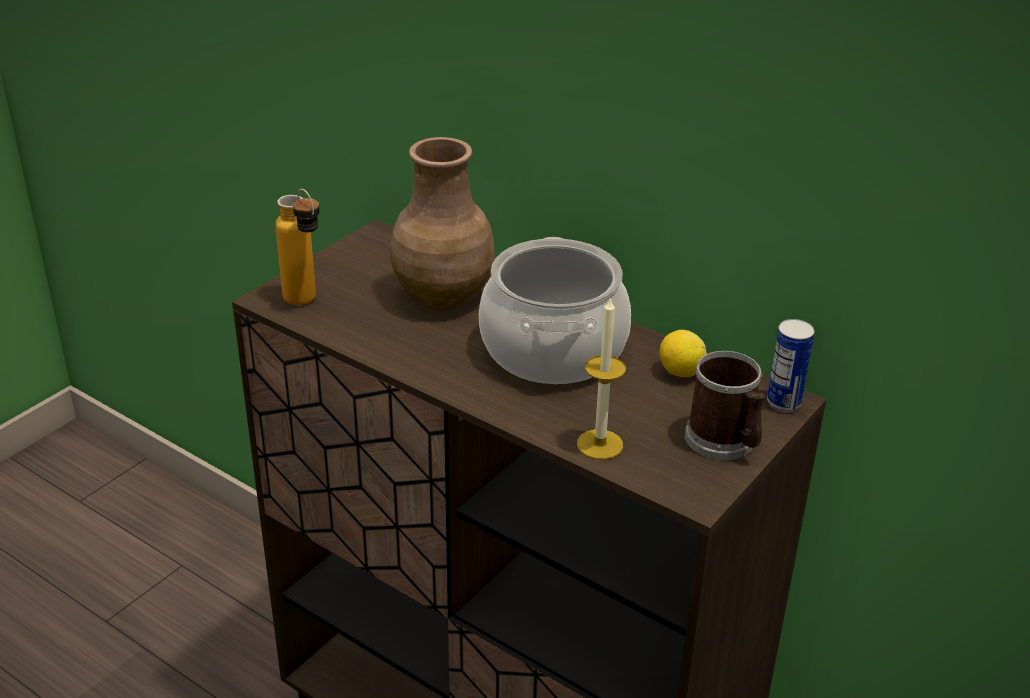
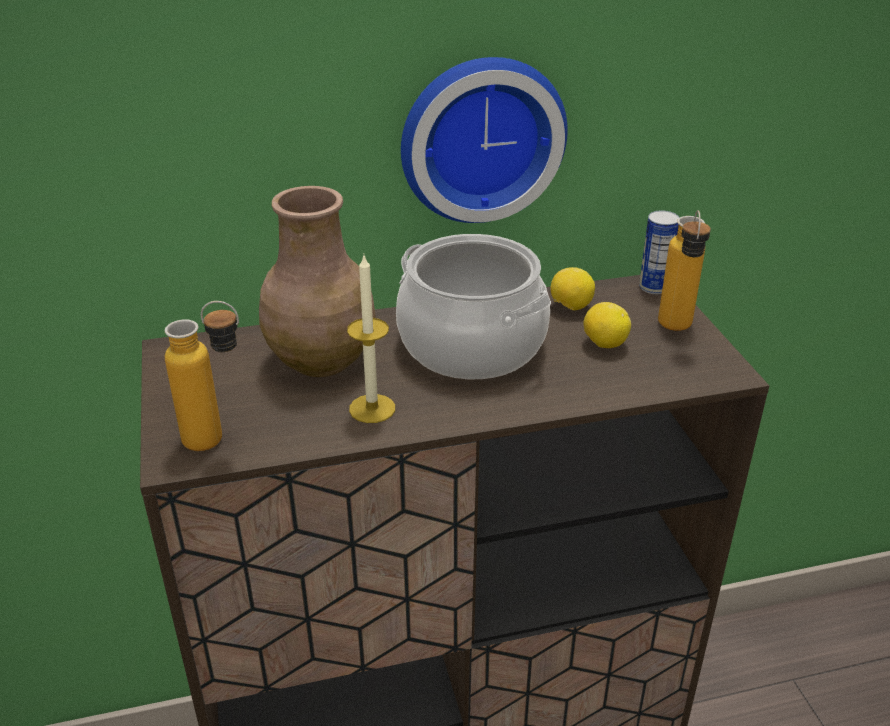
camera: 50 degrees left, 0 degrees up
candle [577,296,626,460] -> candle moved to [347,256,395,423]
mug [685,351,765,460] -> bottle [658,210,711,331]
none -> wall clock [401,57,568,223]
none -> lemon [583,302,631,348]

